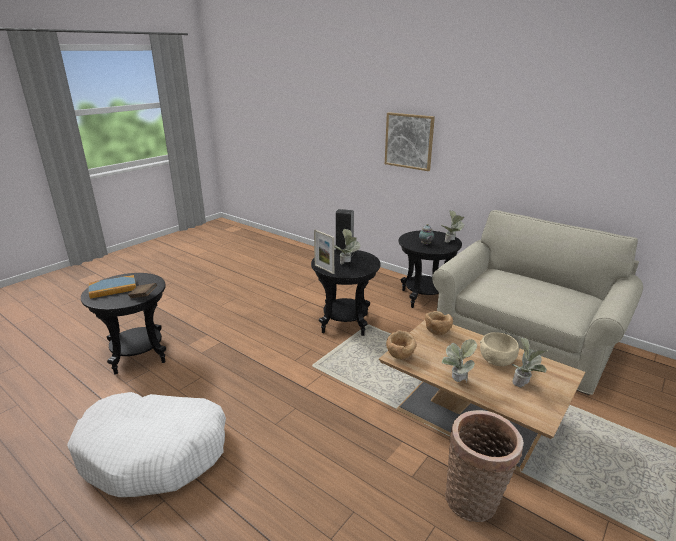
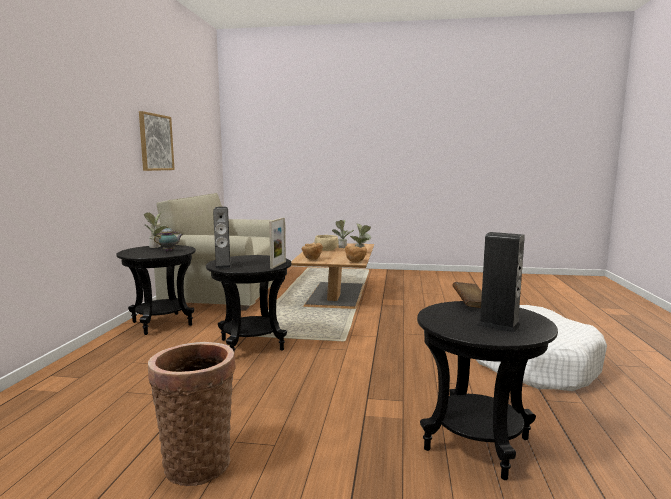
camera: 120 degrees left, 15 degrees down
book [89,275,136,299] -> speaker [478,232,525,333]
potted plant [334,229,361,264] -> none
picture [385,112,435,171] -> picture moved to [139,111,175,171]
basket [445,410,523,522] -> basket moved to [148,342,235,486]

